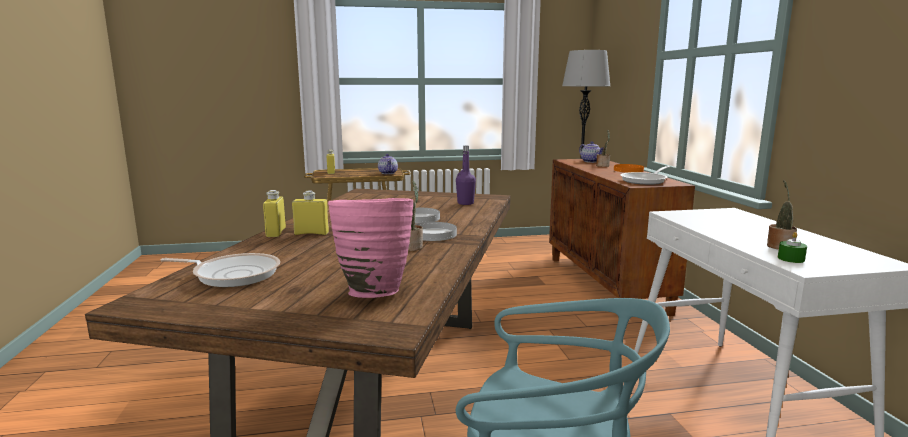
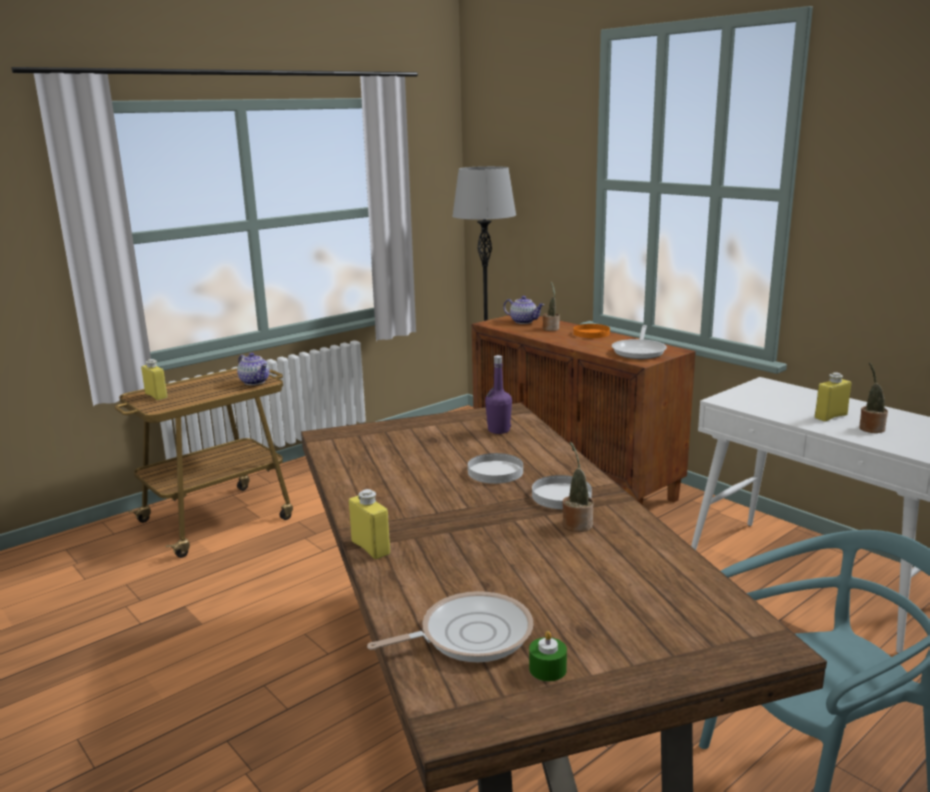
camera: 30 degrees left, 5 degrees up
yellow bottle [292,191,329,235] -> yellow bottle moved to [815,372,851,421]
pink vase [328,198,413,298] -> none
green candle [778,232,807,263] -> green candle moved to [529,631,567,681]

